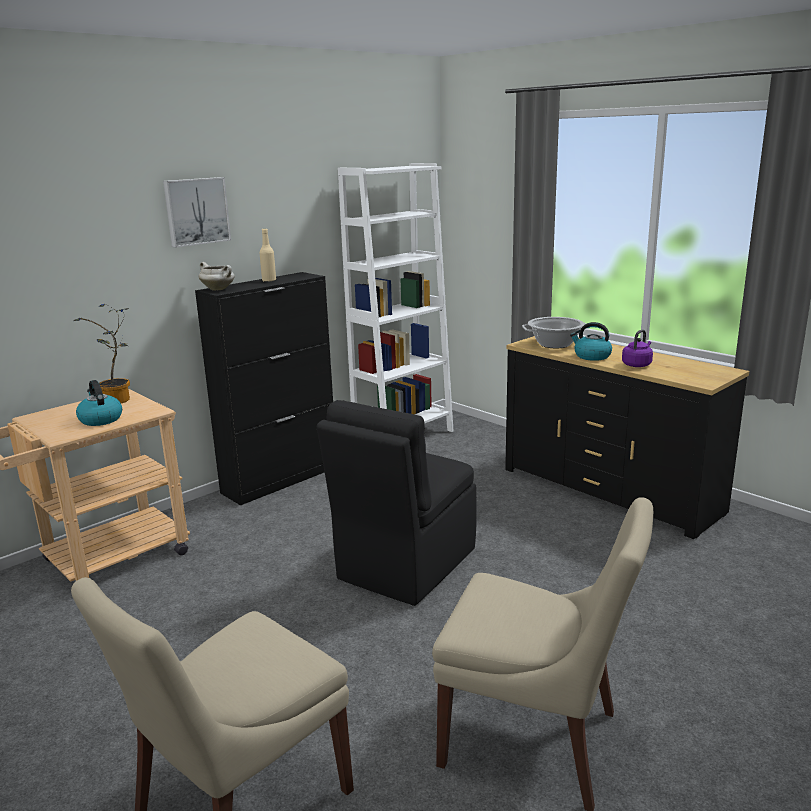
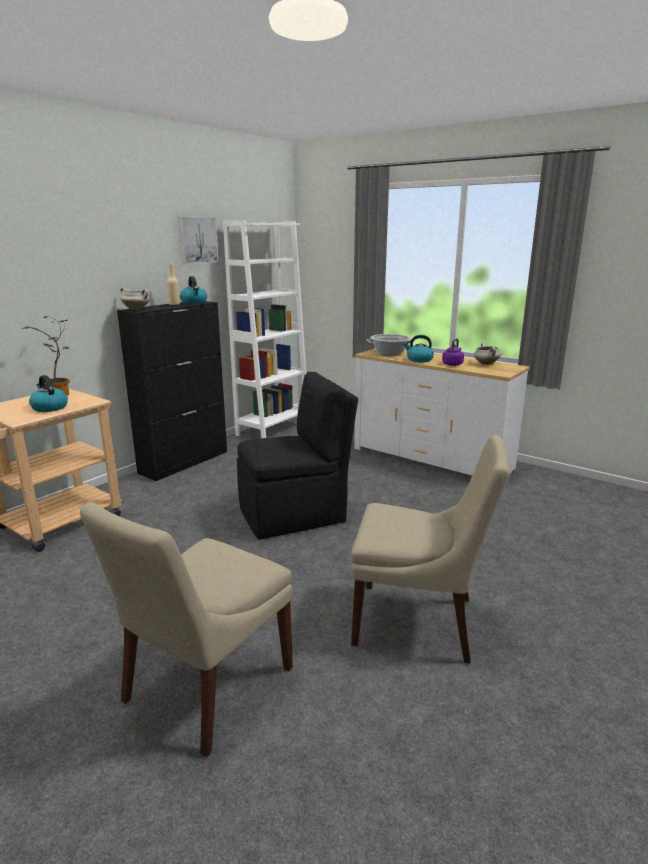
camera: 10 degrees left, 0 degrees up
picture [163,177,231,248] -> picture moved to [178,217,219,264]
black chair [317,400,477,606] -> black chair turned 135 degrees counterclockwise [237,372,358,540]
black dresser [505,336,749,539] -> white dresser [354,348,530,475]
none -> kettle [180,276,207,304]
none -> white cooking pot [474,343,501,365]

